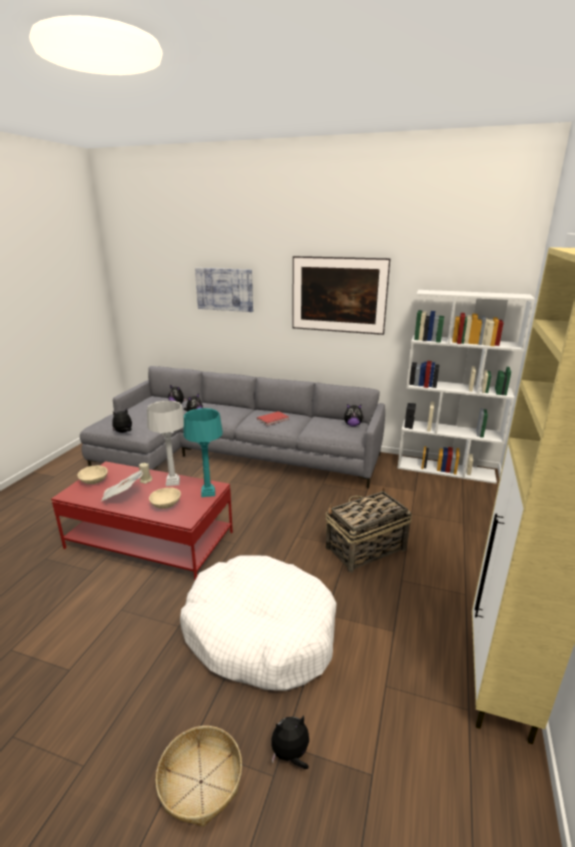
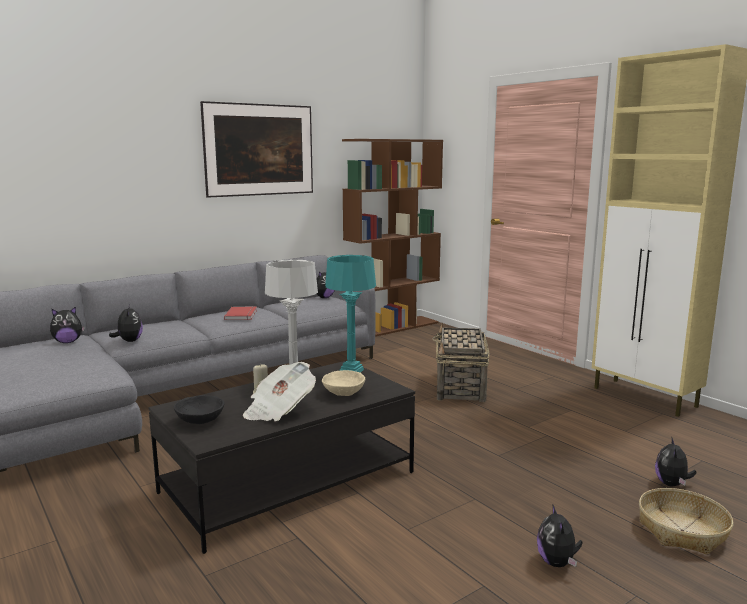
camera: 55 degrees left, 10 degrees down
red coffee table [51,461,233,580] -> black coffee table [148,361,415,554]
beige bowl [78,465,108,484] -> black bowl [174,395,225,424]
plush toy [112,409,132,433] -> plush toy moved to [537,504,583,567]
white dog bed [180,555,337,691] -> none
picture [195,268,253,312] -> none
white bookcase [397,290,535,484] -> brown bookcase [342,139,443,337]

